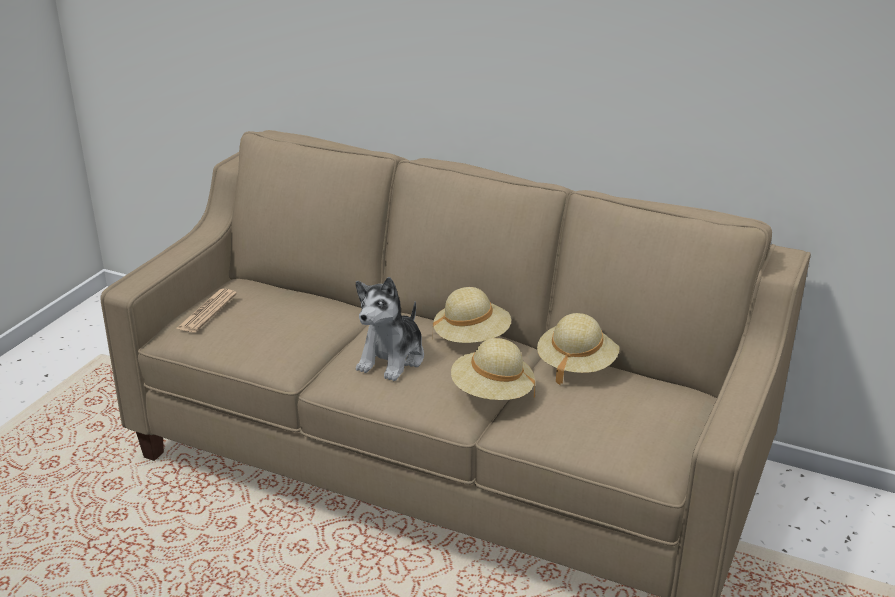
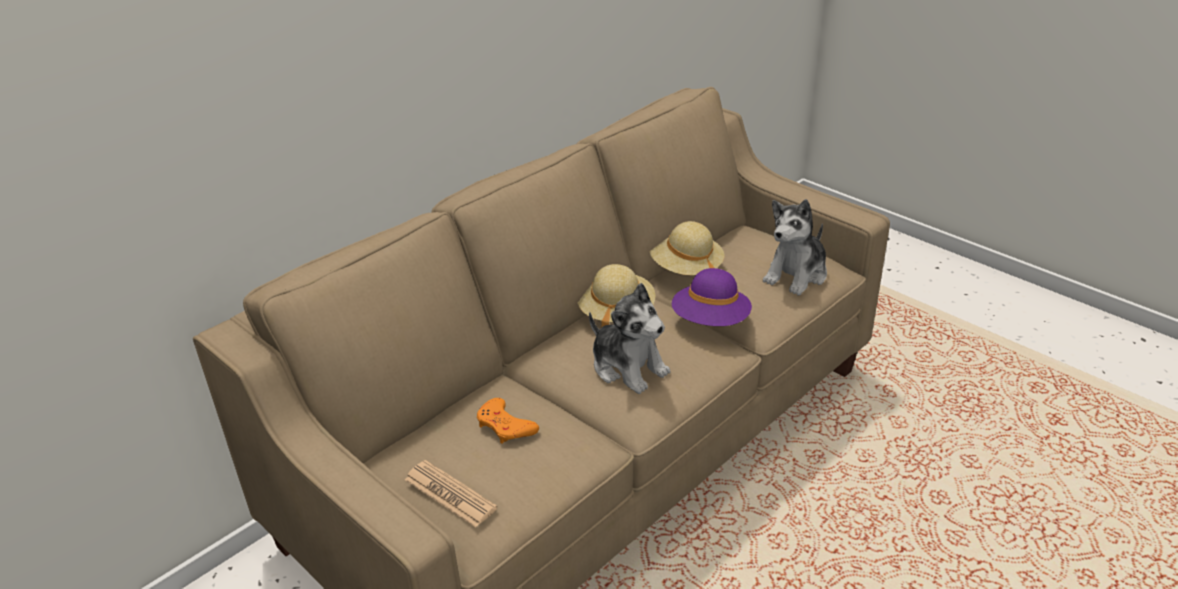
camera: 70 degrees left, 5 degrees up
beige hat [451,338,535,400] -> purple hat [672,268,752,326]
none -> orange game controller [477,398,539,444]
none -> plush toy [763,199,827,296]

